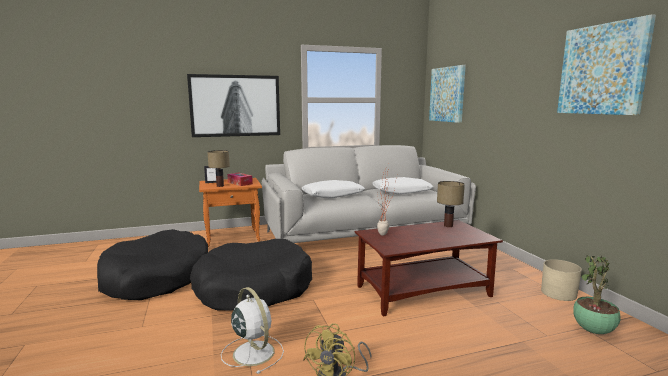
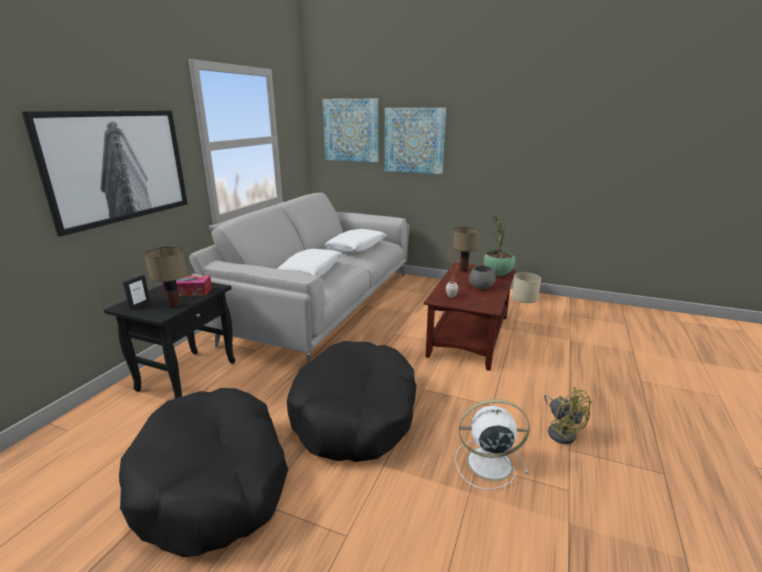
camera: 50 degrees left, 10 degrees up
orange side table [199,178,262,247] -> black side table [104,282,235,399]
picture [557,14,656,115] -> picture moved to [385,108,446,174]
potted plant [573,254,621,334] -> potted plant moved to [483,215,515,276]
none -> grey bowl [469,266,496,289]

